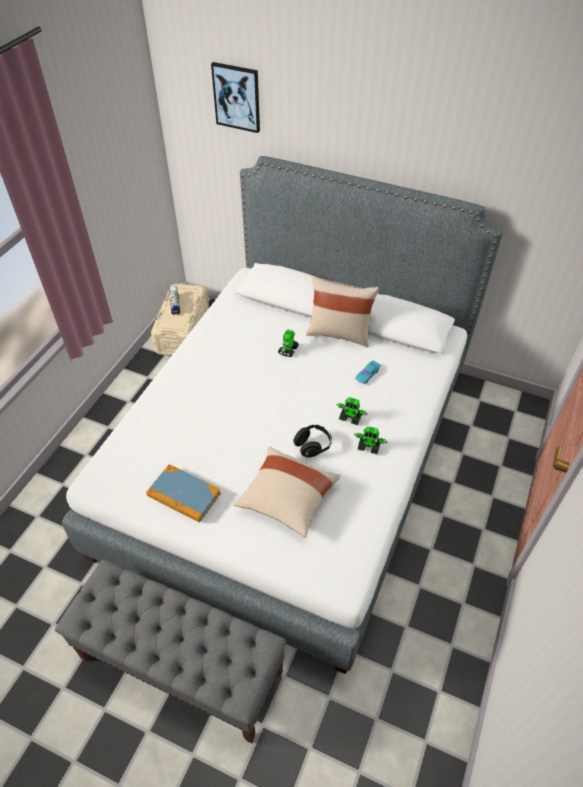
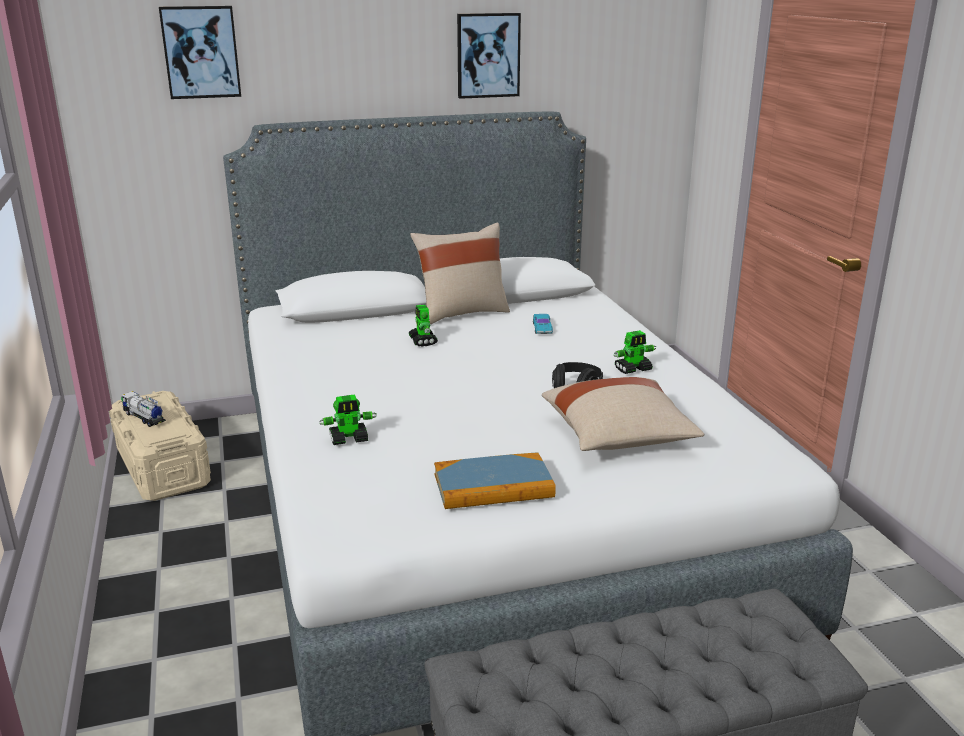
camera: 40 degrees left, 25 degrees down
toy robot [336,397,367,425] -> toy robot moved to [319,394,377,445]
none -> picture [457,13,521,99]

